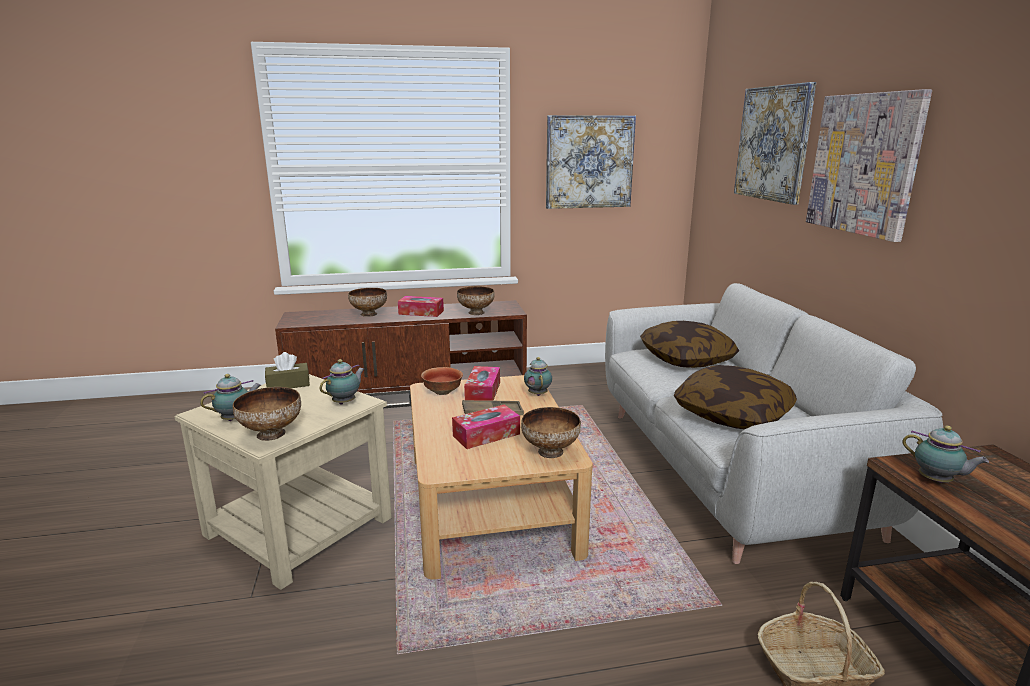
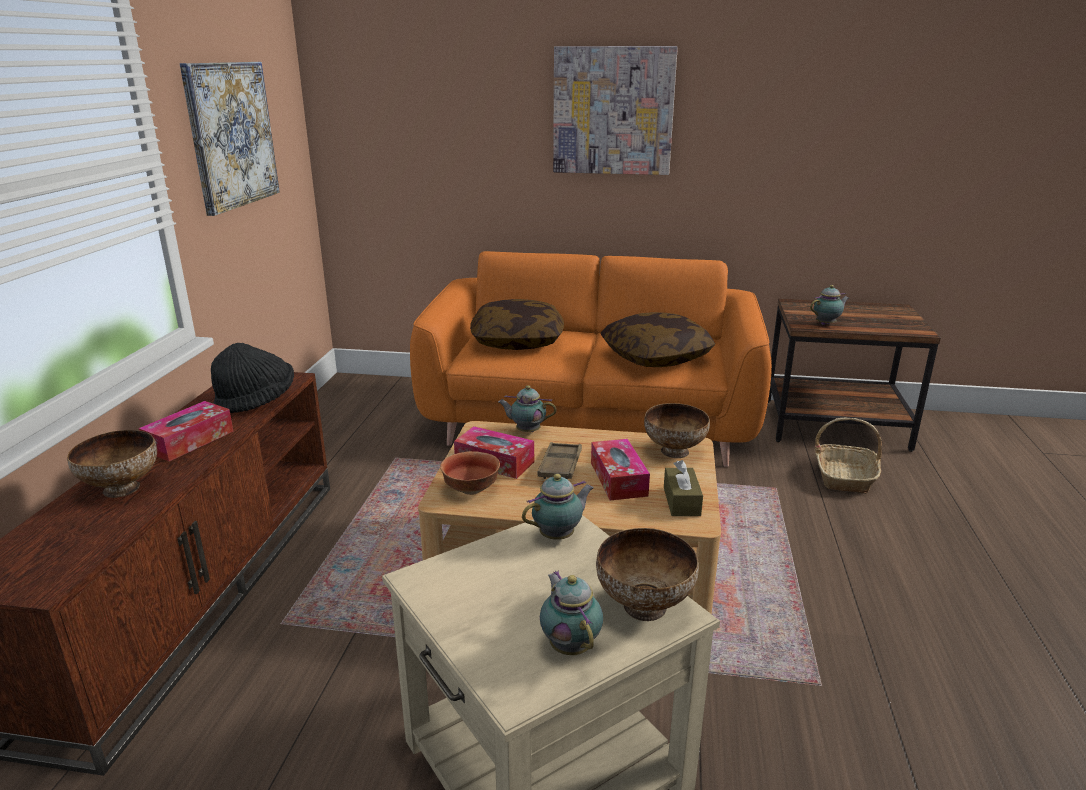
camera: 70 degrees left, 5 degrees up
brown tissue box [265,352,310,388] -> brown tissue box moved to [664,460,703,516]
teapot [320,359,364,404] -> teapot turned 90 degrees clockwise [522,474,594,540]
bowl [457,286,495,315] -> black hat [211,343,294,413]
grey sofa [605,283,943,564] -> orange sofa [410,251,772,467]
picture [734,82,816,205] -> none

